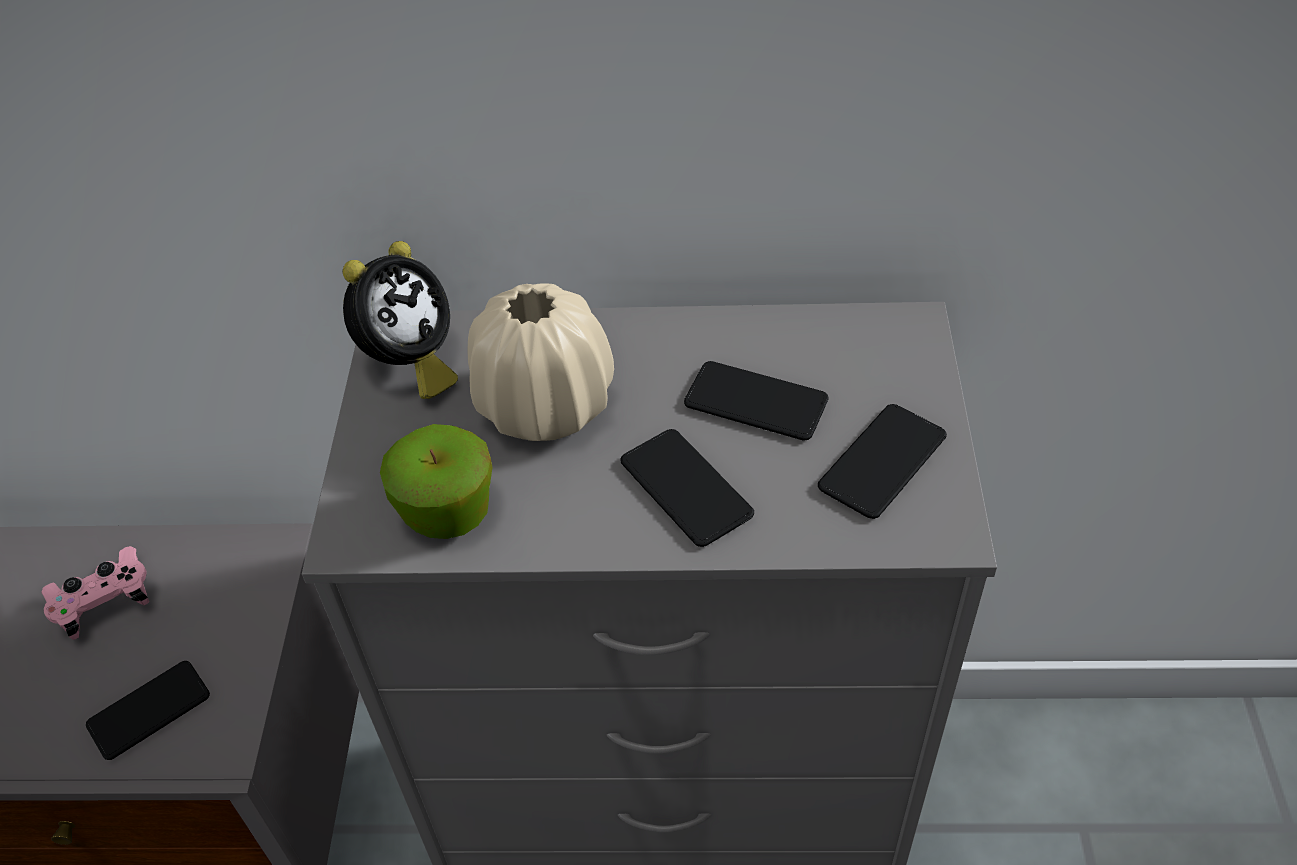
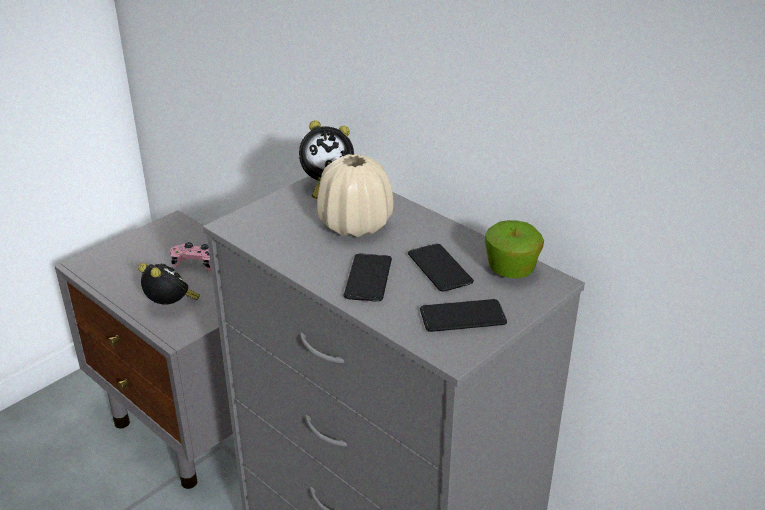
camera: 40 degrees right, 15 degrees down
phone [86,661,210,760] -> alarm clock [138,263,200,305]
apple [380,424,492,539] -> apple moved to [485,220,544,278]

